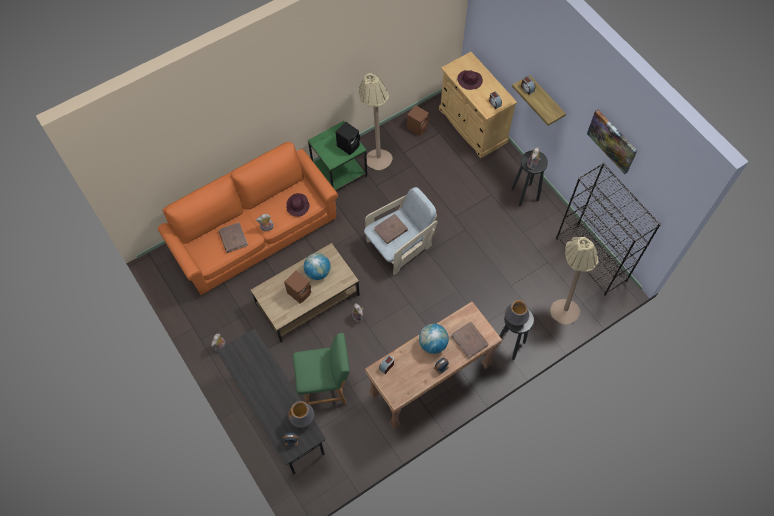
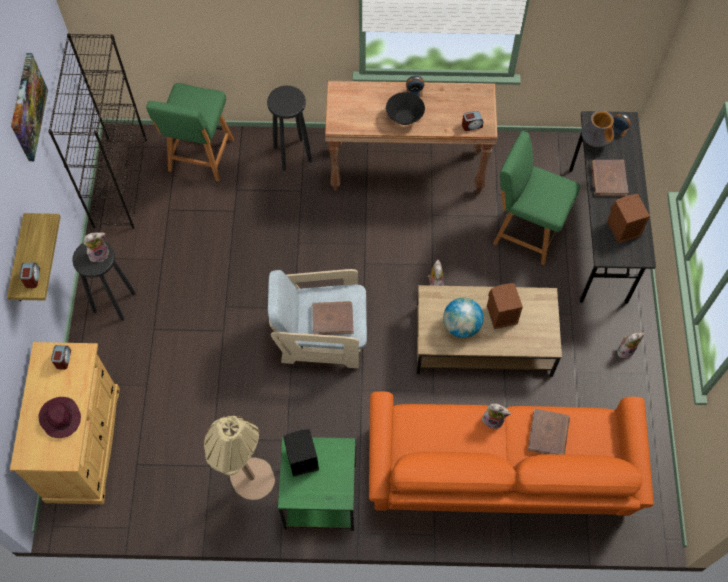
camera: 145 degrees left, 0 degrees up
purple hat [287,193,310,217] -> none
brown speaker [407,105,429,136] -> brown speaker moved to [607,194,650,243]
globe [419,324,449,354] -> black bowl [386,92,425,125]
brown book [451,322,488,358] -> brown book moved to [590,160,628,196]
vase [505,300,529,326] -> none
beige floor lamp [550,237,599,325] -> green chair [146,83,234,182]

